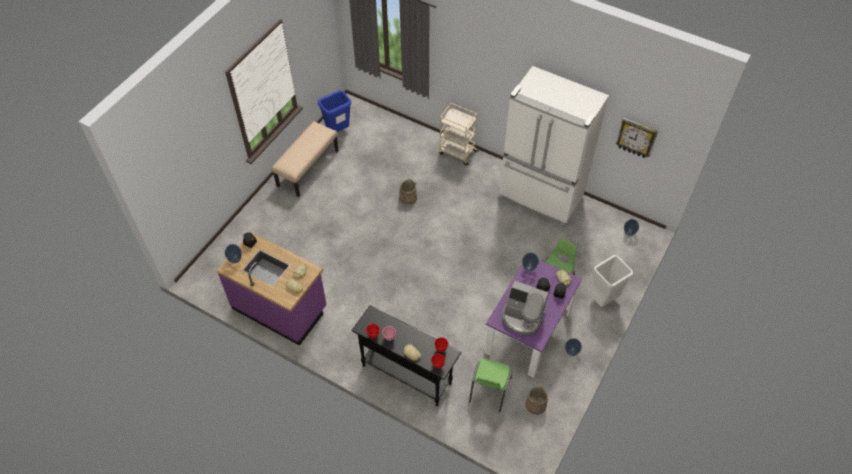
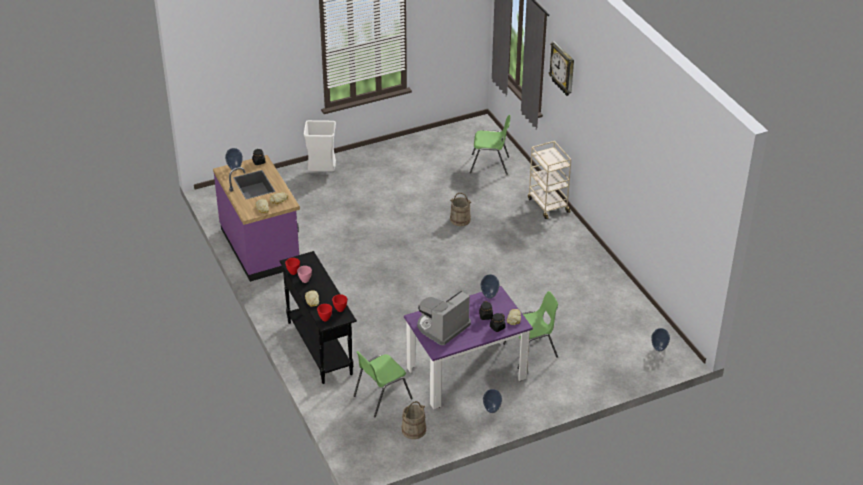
camera: 35 degrees right, 15 degrees down
beige bench [271,121,339,197] -> none
blue trash can [318,90,352,132] -> none
white fridge [499,66,609,228] -> none
coffee machine [502,281,548,335] -> coffee machine turned 75 degrees clockwise [417,291,471,345]
white trash can [590,255,633,307] -> white trash can moved to [303,120,336,172]
wall clock [616,117,658,158] -> wall clock moved to [549,41,574,96]
none -> green chair [470,115,511,175]

